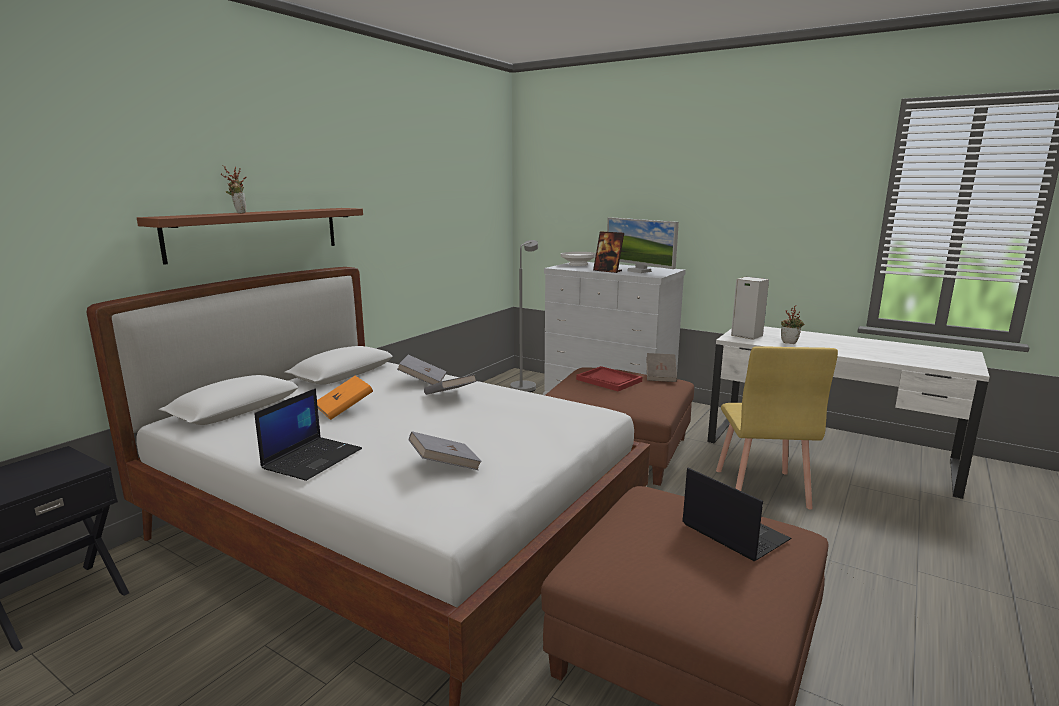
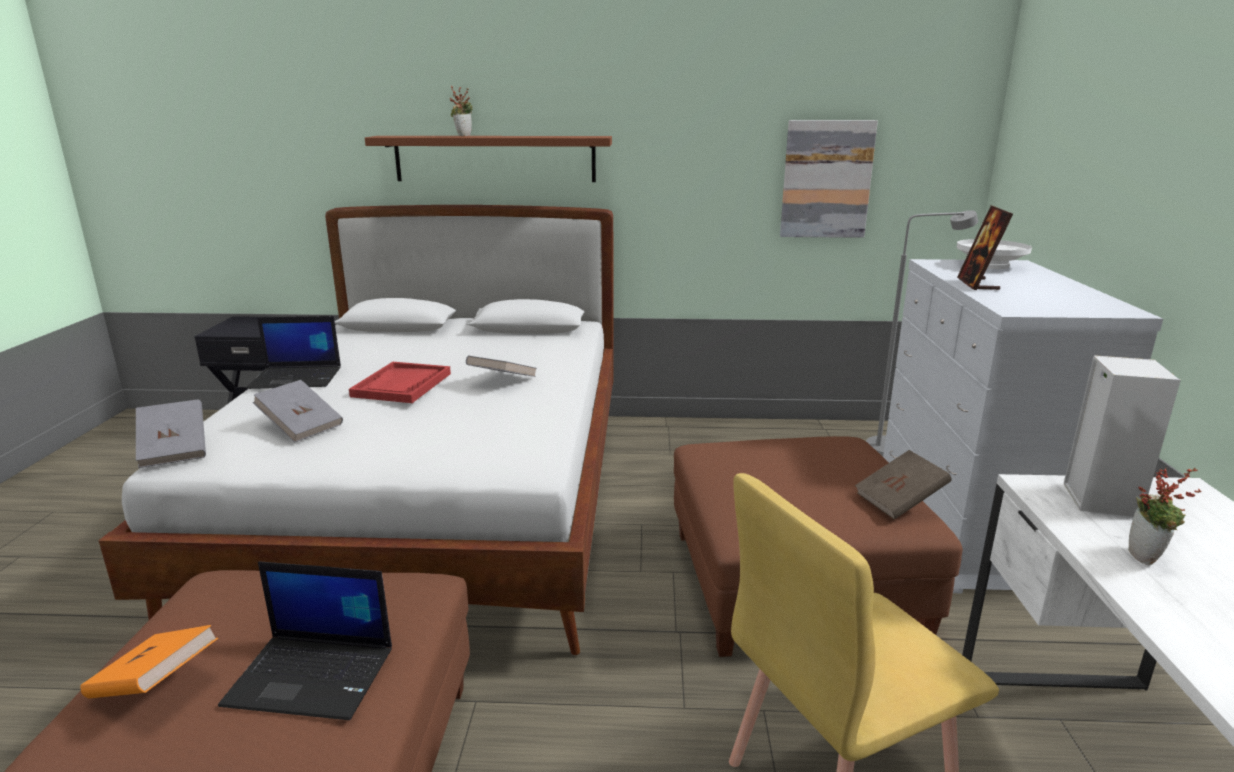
camera: 60 degrees right, 5 degrees up
orange book [317,376,373,420] -> orange book moved to [80,625,218,699]
grey book [397,355,447,385] -> grey book moved to [136,399,206,468]
red tray [576,366,642,391] -> red tray moved to [349,362,451,403]
monitor [607,217,679,273] -> none
laptop [682,468,791,561] -> laptop turned 75 degrees clockwise [218,561,392,720]
none -> picture [780,120,878,238]

